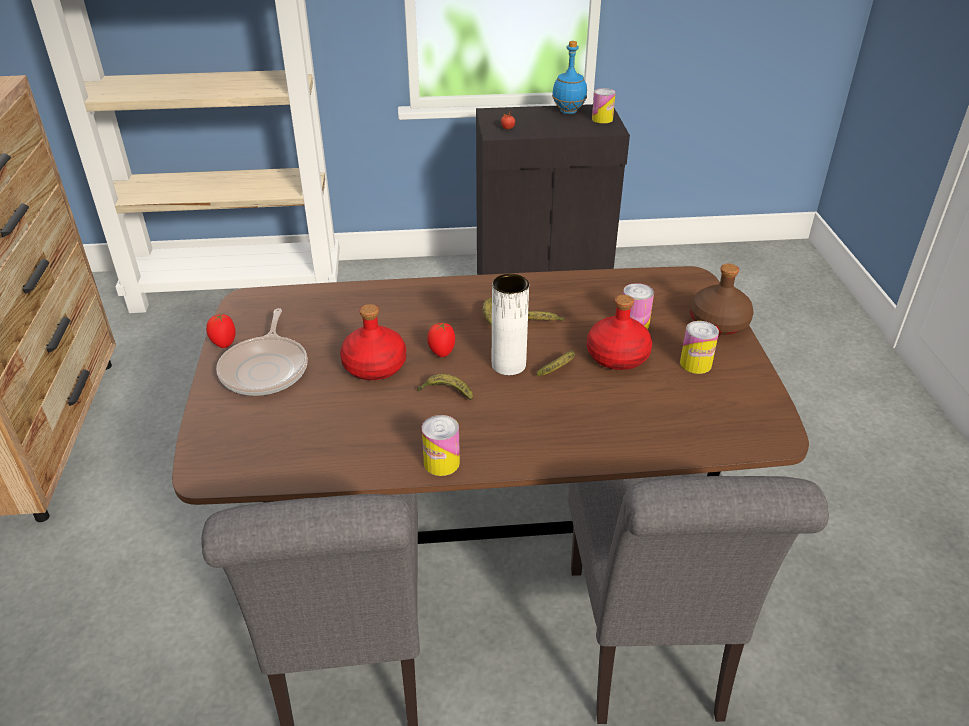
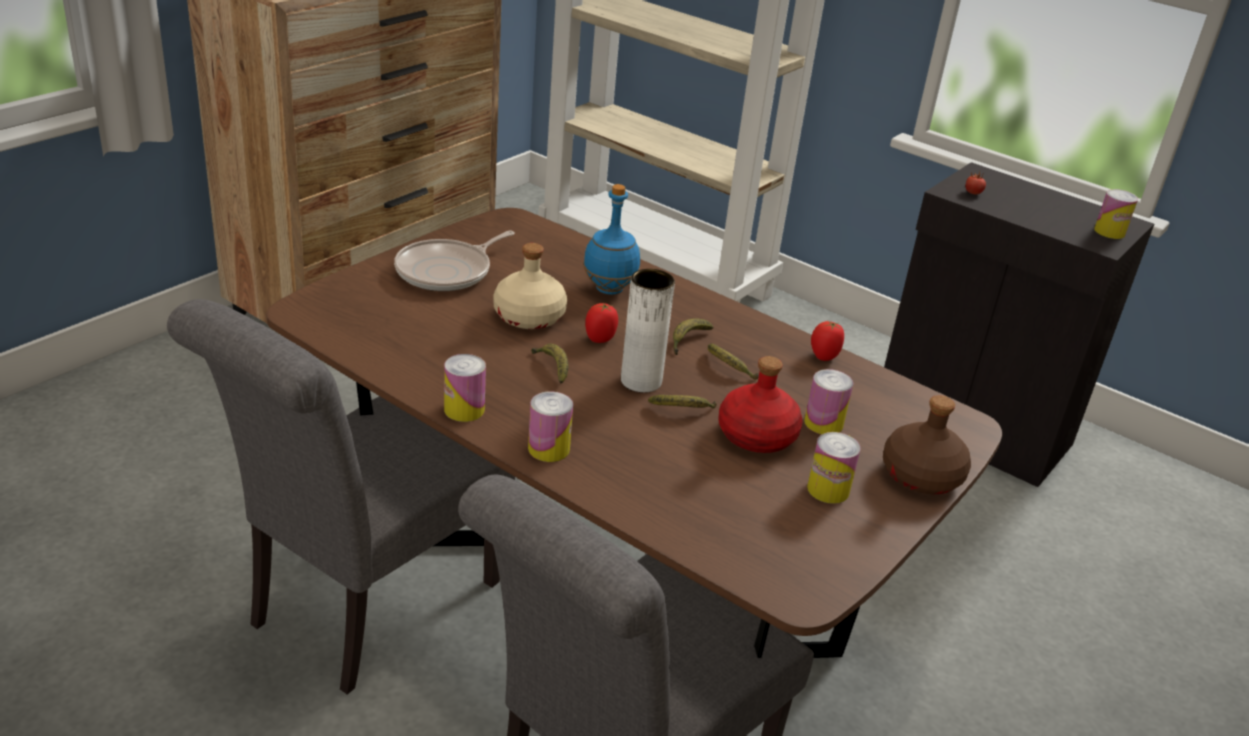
camera: 40 degrees right, 5 degrees down
tomato [206,313,236,348] -> tomato moved to [811,321,844,361]
red bottle [340,304,406,380] -> beige bottle [493,243,567,329]
blue bottle [552,41,587,114] -> blue bottle moved to [583,184,640,295]
none -> can [528,391,573,462]

